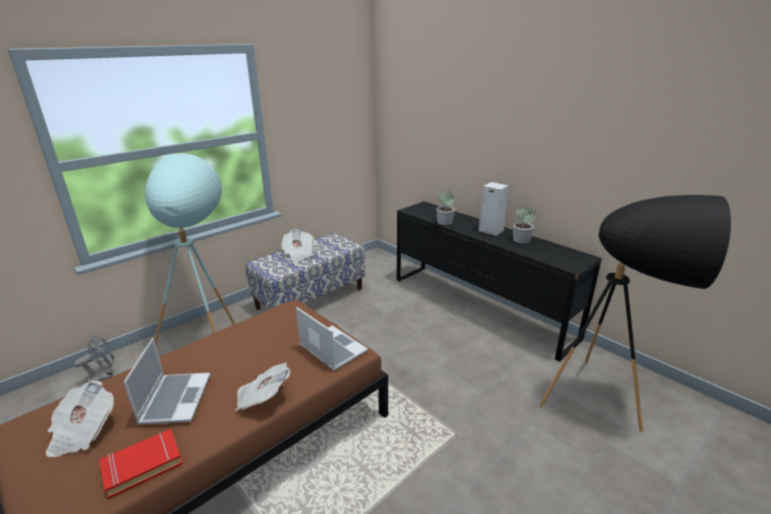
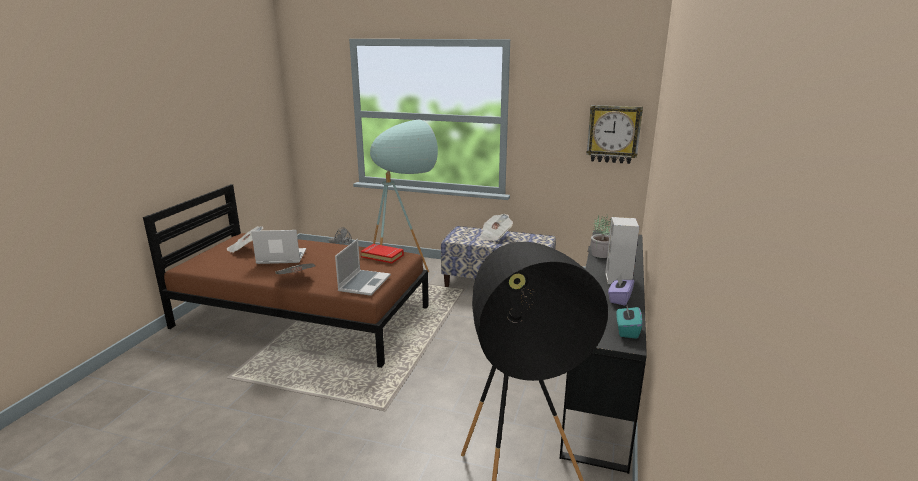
camera: 60 degrees right, 5 degrees down
red book [99,429,183,499] -> red book moved to [361,244,404,263]
laptop [123,338,210,425] -> laptop turned 150 degrees counterclockwise [251,230,306,264]
potted plant [513,206,535,244] -> purple tissue box [608,275,634,306]
none -> wall clock [587,105,643,164]
none -> turquoise tissue box [616,305,642,339]

